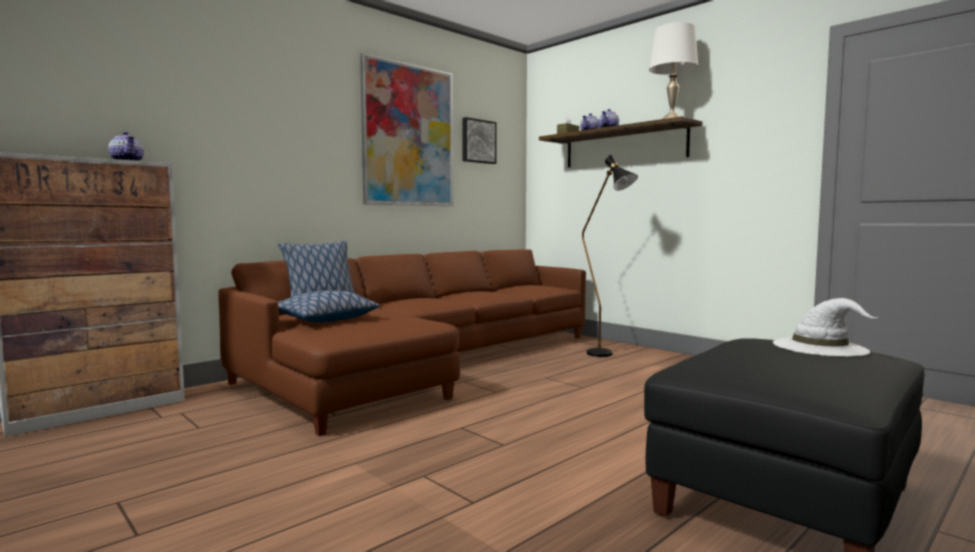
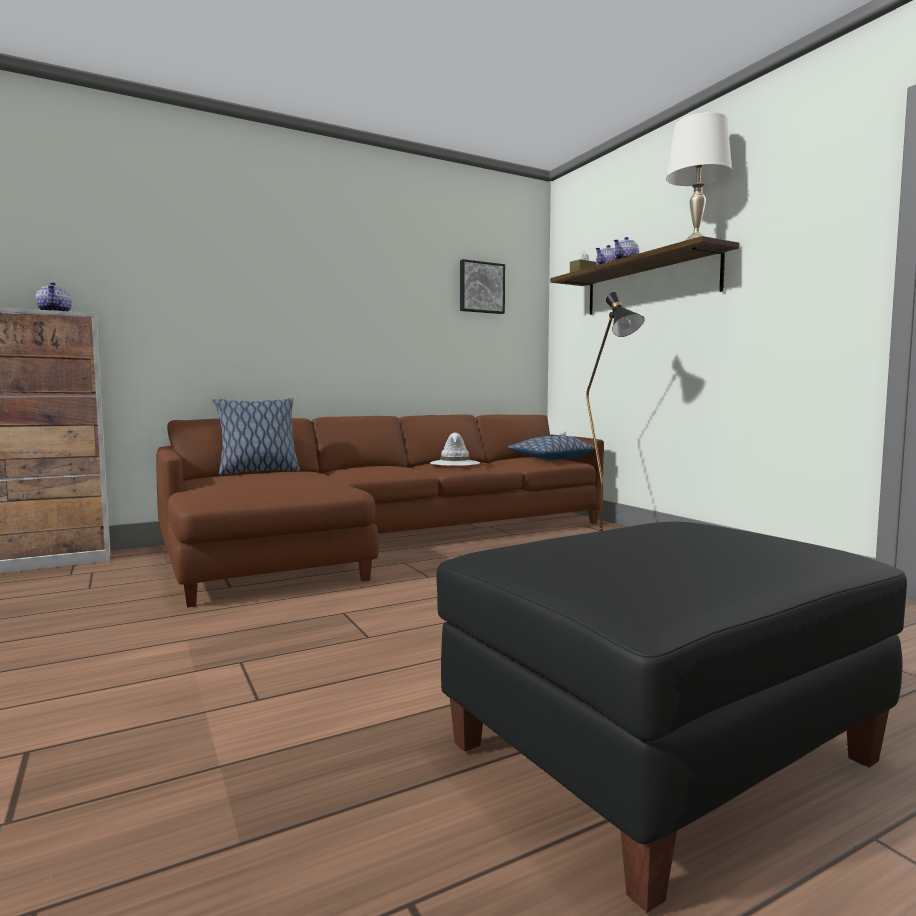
camera: 15 degrees right, 0 degrees up
pillow [278,290,380,323] -> pillow moved to [507,435,595,460]
picture [360,53,453,206] -> none
white hat [773,298,879,357] -> white hat moved to [430,433,480,466]

